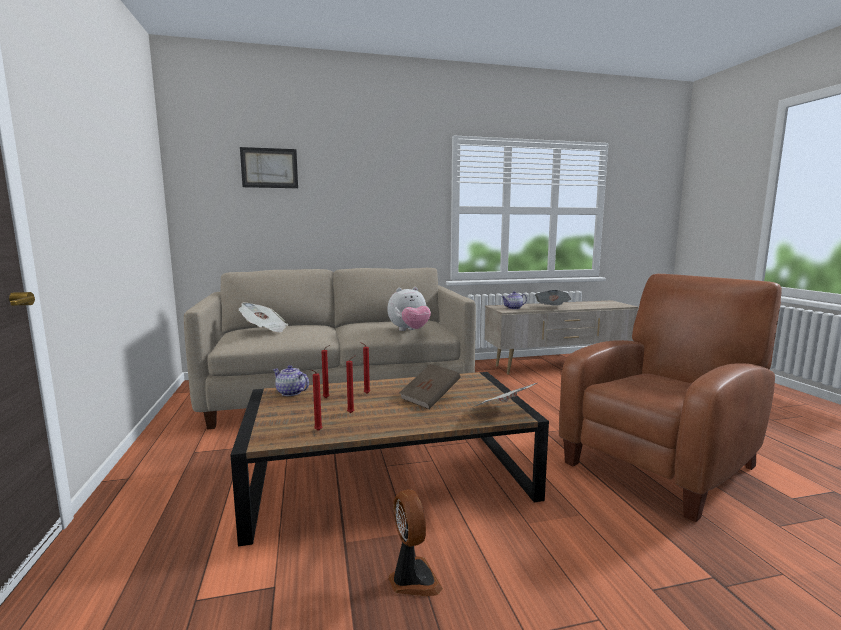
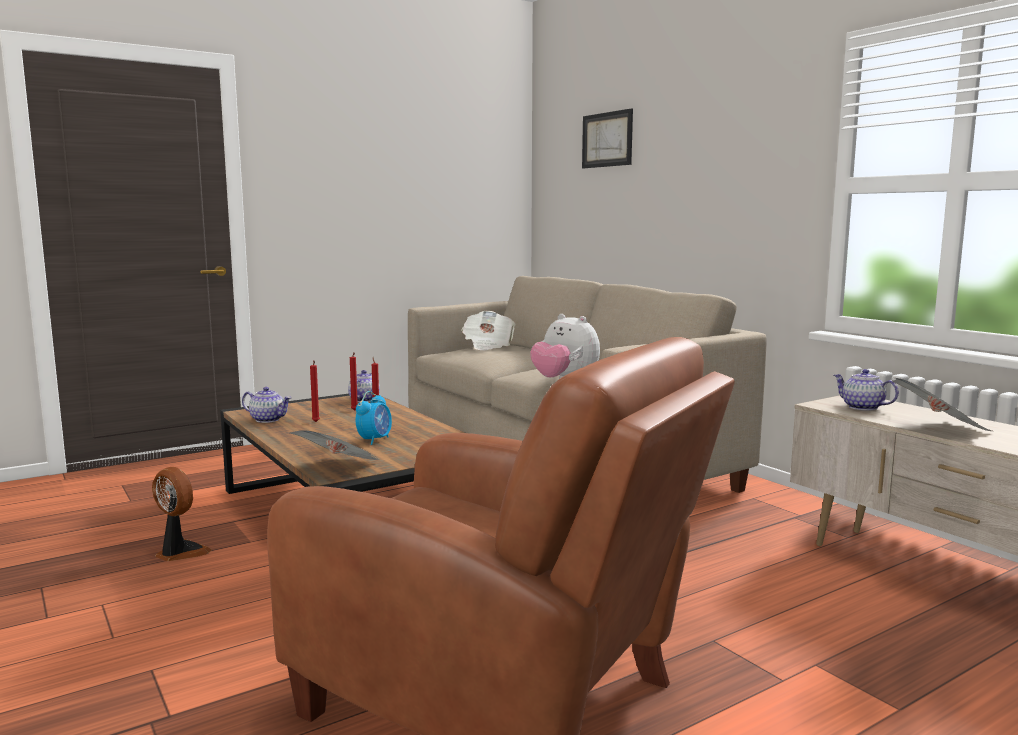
camera: 70 degrees right, 0 degrees up
red candle [311,370,322,431] -> teapot [242,387,291,423]
fan [388,489,443,596] -> fan turned 105 degrees counterclockwise [152,467,212,561]
brown book [399,364,460,409] -> alarm clock [355,391,392,445]

